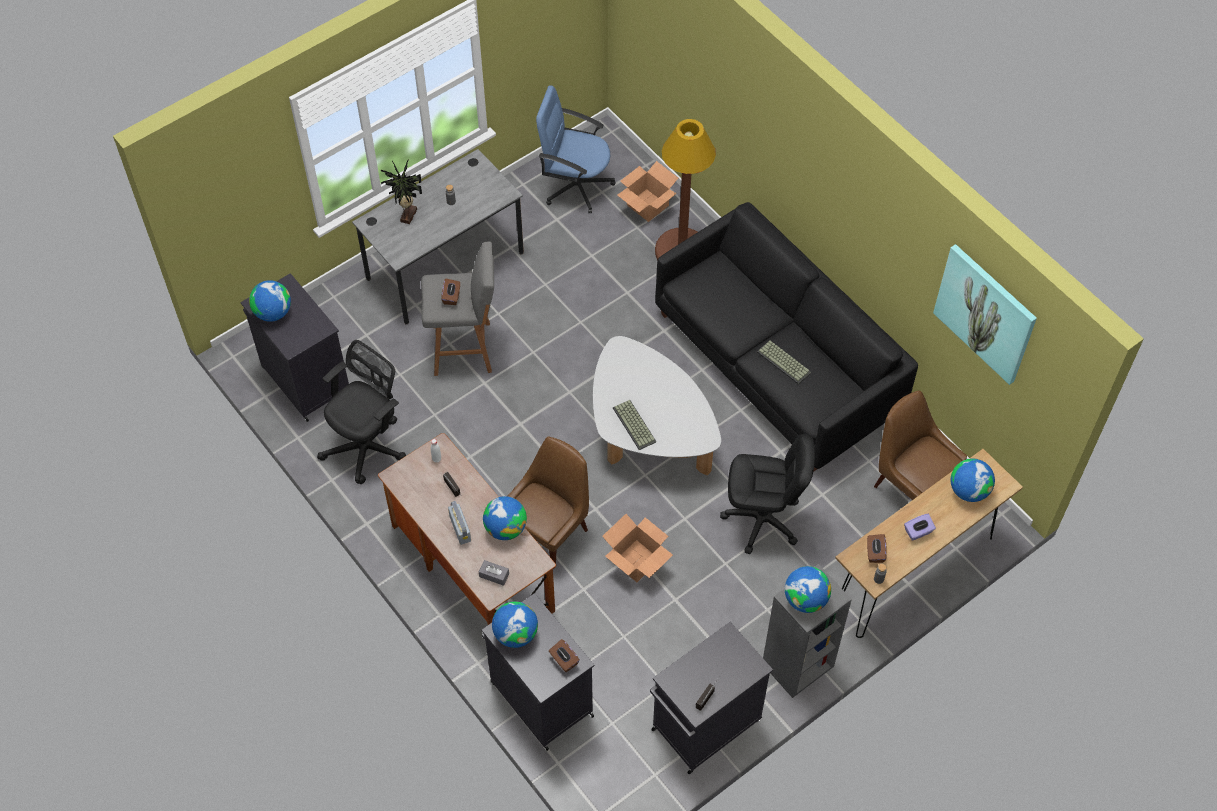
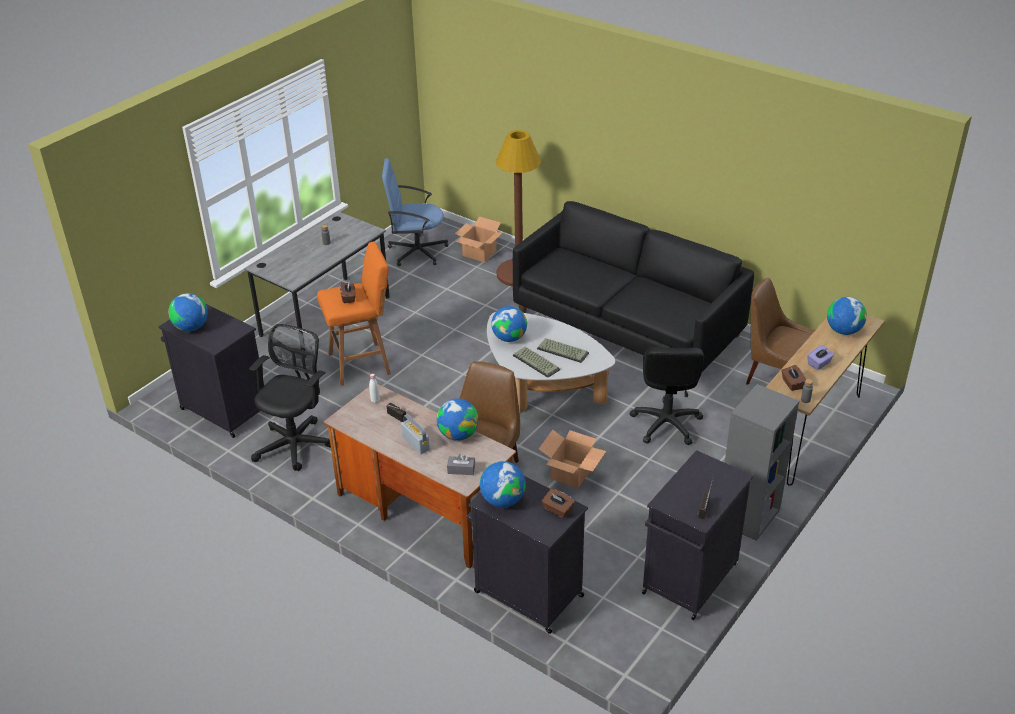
camera: 15 degrees left, 20 degrees down
potted plant [381,159,422,224] -> none
grey stool [421,242,494,376] -> orange stool [317,242,391,386]
black office chair [720,434,815,554] -> black office chair turned 105 degrees clockwise [630,346,704,445]
keyboard [757,341,811,384] -> keyboard moved to [537,338,589,363]
globe [785,566,831,613] -> globe moved to [491,306,527,342]
picture [933,244,1037,385] -> none

